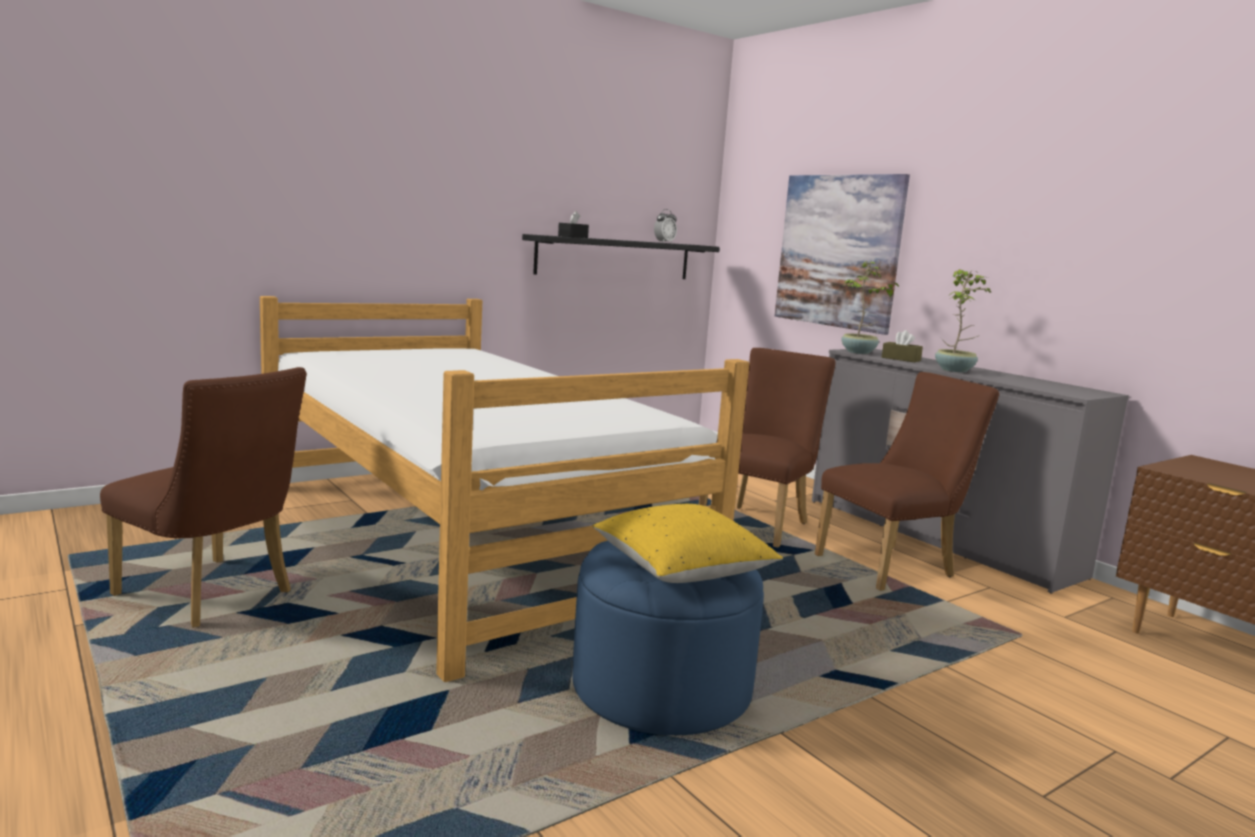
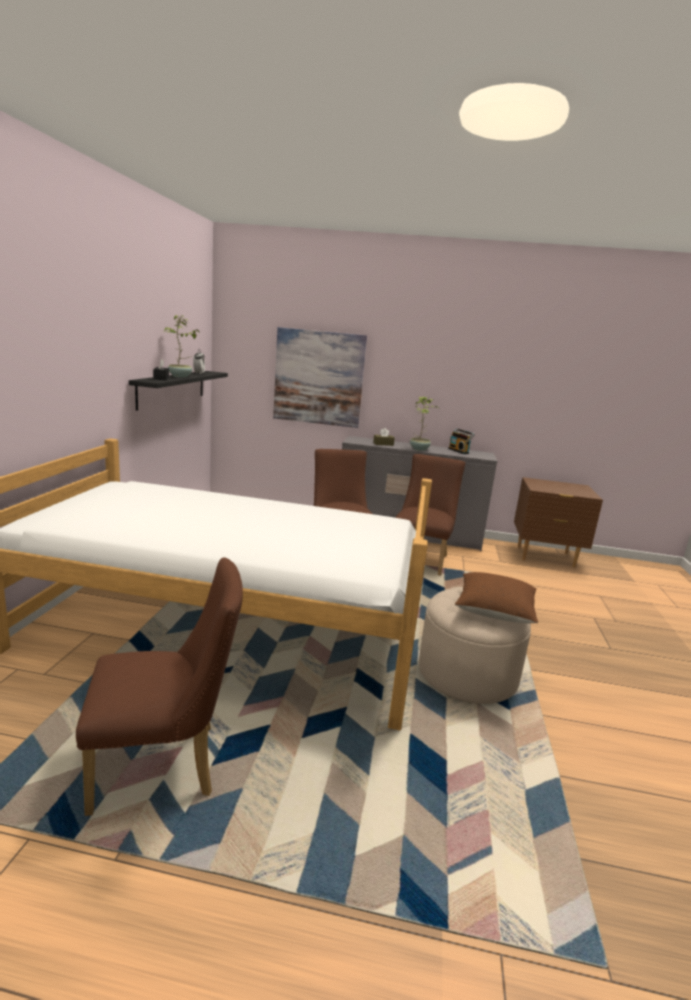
camera: 45 degrees left, 5 degrees up
blue ottoman [572,541,764,735] -> beige ottoman [419,587,531,704]
yellow pillow [593,504,783,583] -> brown pillow [455,572,538,623]
potted plant [841,261,899,354] -> potted plant moved to [164,315,200,378]
none -> radio [448,428,475,454]

